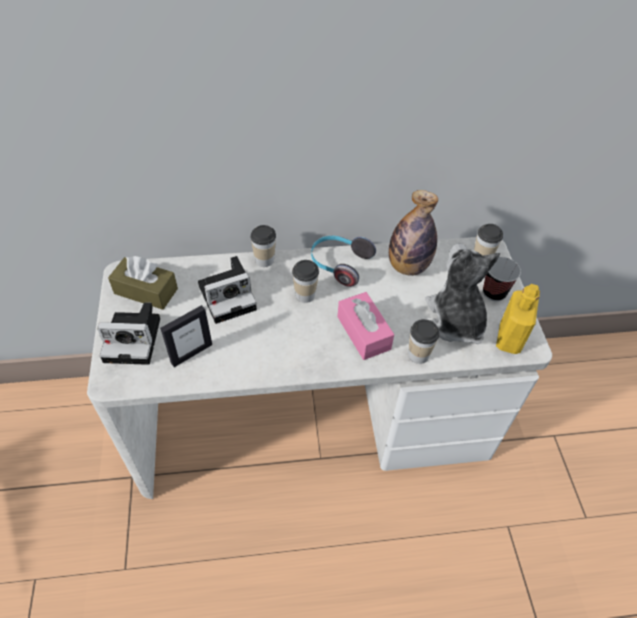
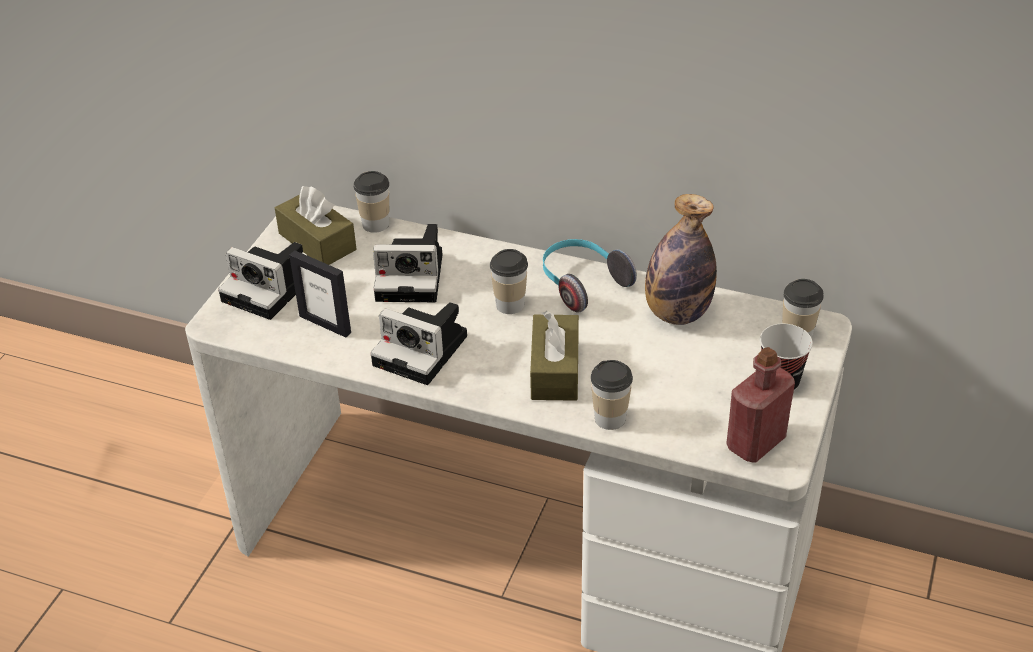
camera: 30 degrees right, 10 degrees down
picture frame [160,305,212,367] -> picture frame turned 45 degrees clockwise [289,250,351,337]
cup [250,225,276,267] -> cup moved to [354,171,389,233]
pink tissue box [337,292,394,360] -> brown tissue box [530,311,579,401]
plush toy [425,243,500,344] -> none
yellow bottle [496,284,540,354] -> red bottle [726,347,795,463]
none -> camera [370,302,467,385]

